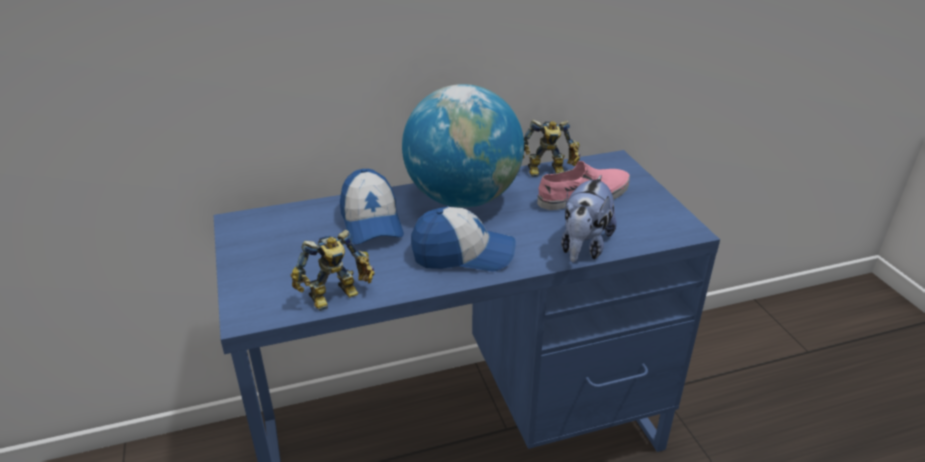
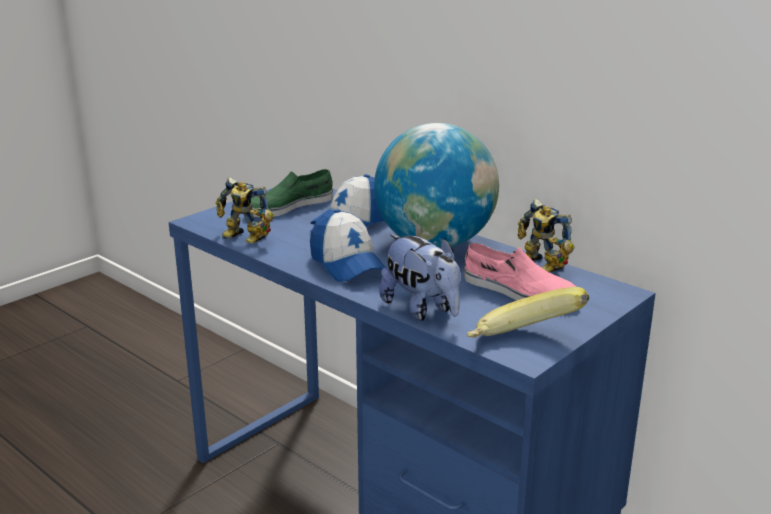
camera: 60 degrees right, 10 degrees down
plush toy [561,175,617,263] -> plush toy turned 120 degrees counterclockwise [379,234,461,321]
none -> green shoe [251,169,333,217]
none -> banana [467,287,589,338]

